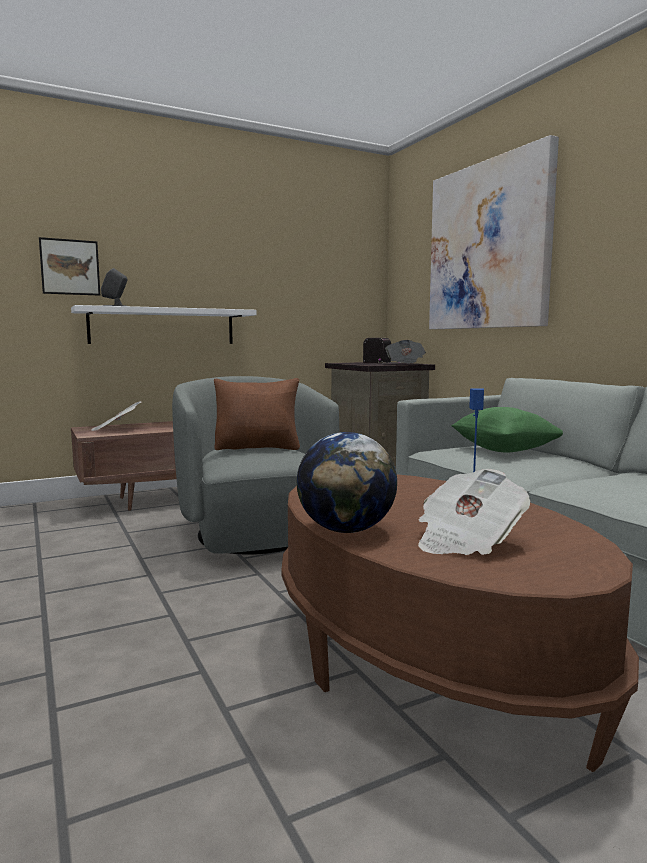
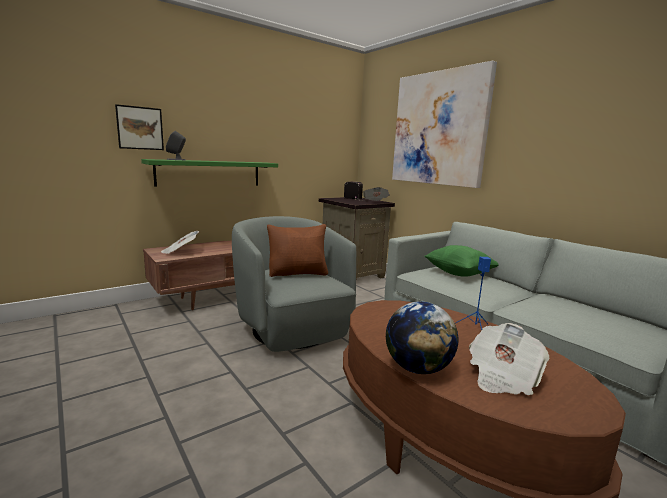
camera: 10 degrees left, 5 degrees up
white shelf [71,305,256,344] -> green shelf [141,159,278,187]

